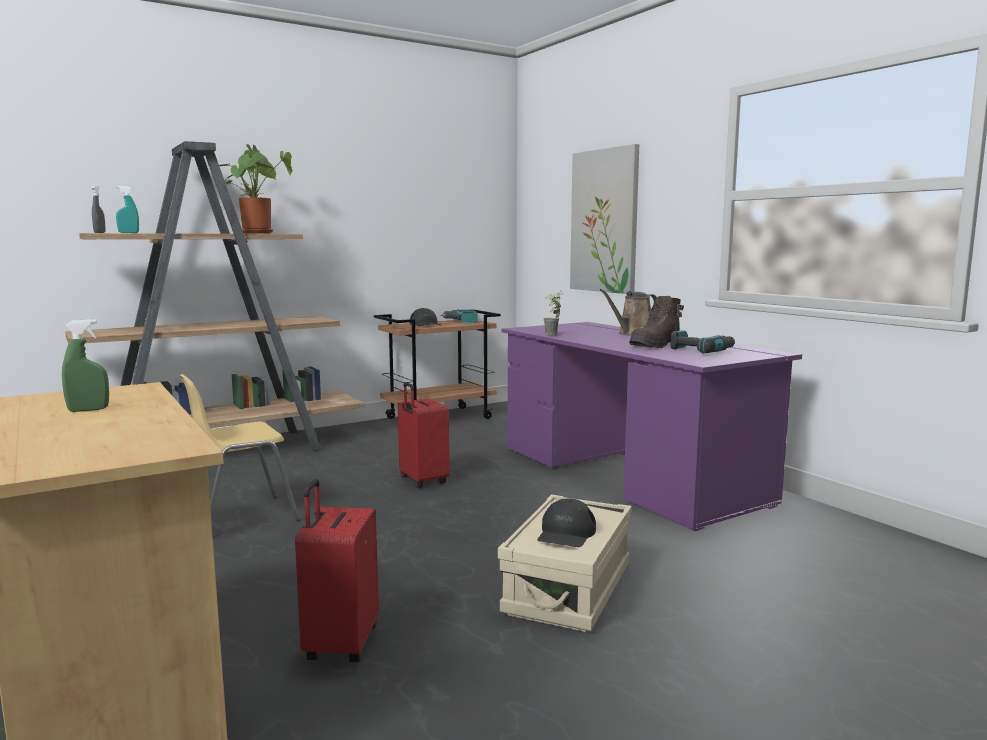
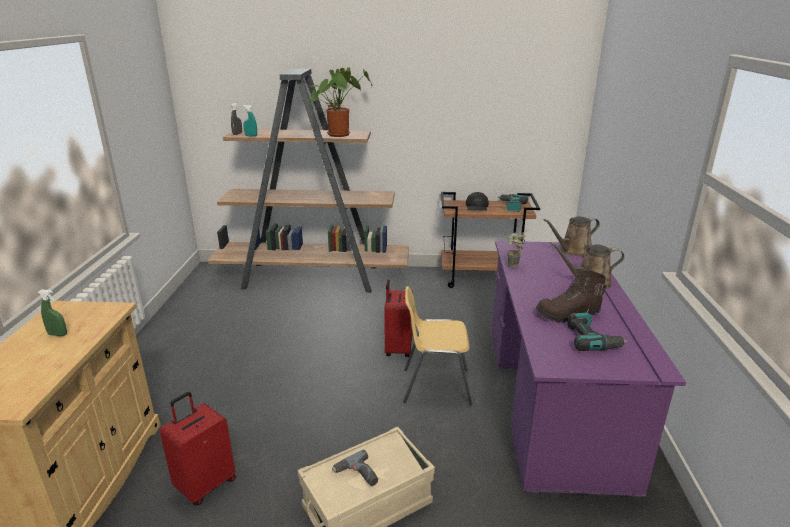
camera: 35 degrees right, 15 degrees up
yellow chair [179,374,300,521] -> yellow chair moved to [403,286,473,406]
black cap [537,498,596,547] -> power drill [332,449,378,486]
picture [570,144,639,294] -> none
none -> brown watering can [544,216,600,256]

